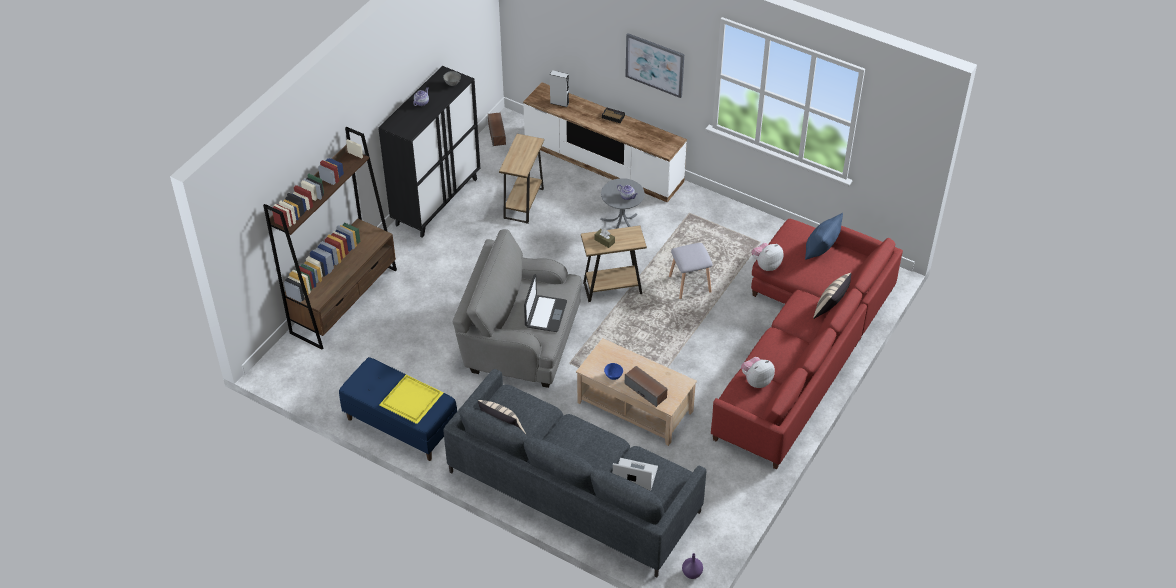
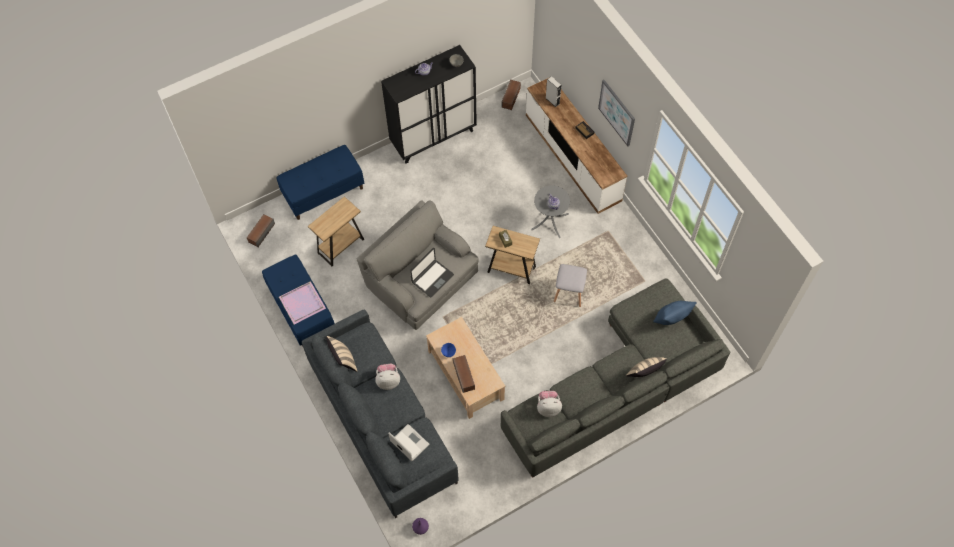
camera: 30 degrees right, 15 degrees up
brown bookcase [263,127,397,349] -> blue bench [277,145,364,220]
yellow tray [379,375,443,424] -> purple tray [279,281,326,324]
brown side table [499,134,544,224] -> brown side table moved to [308,196,364,266]
red sofa [711,219,903,470] -> grey sofa [501,278,731,478]
plush toy [751,243,783,271] -> plush toy moved to [375,364,400,390]
none -> speaker [247,214,275,247]

